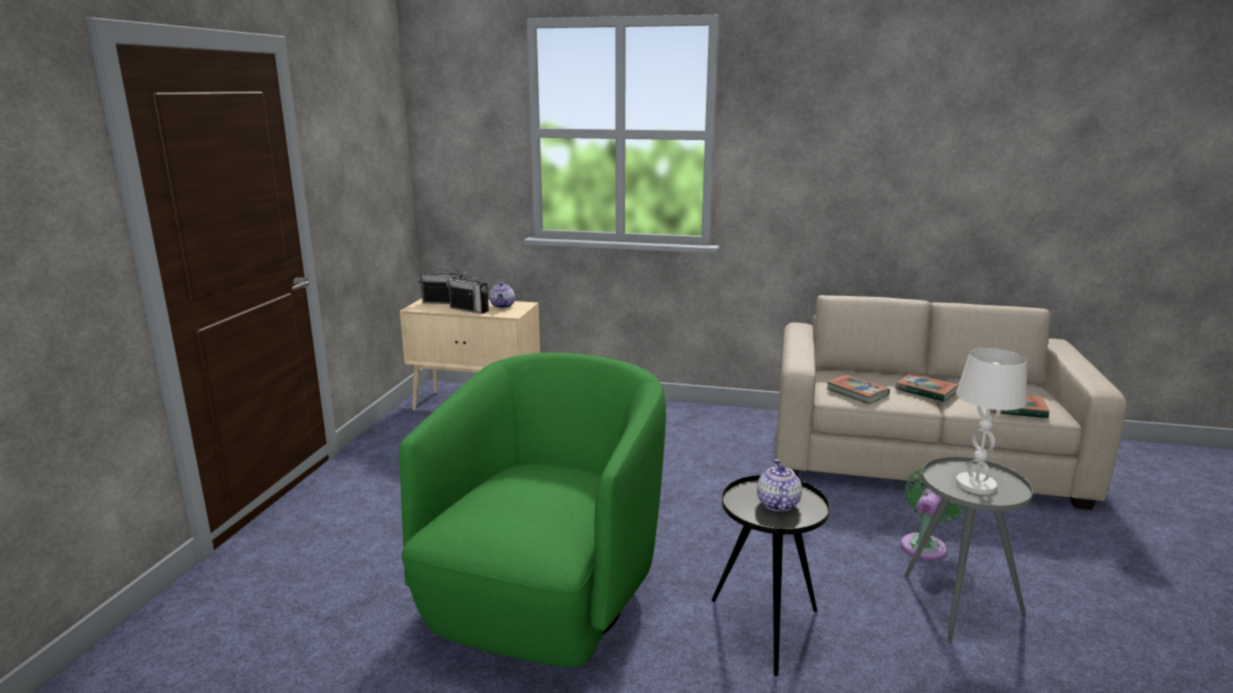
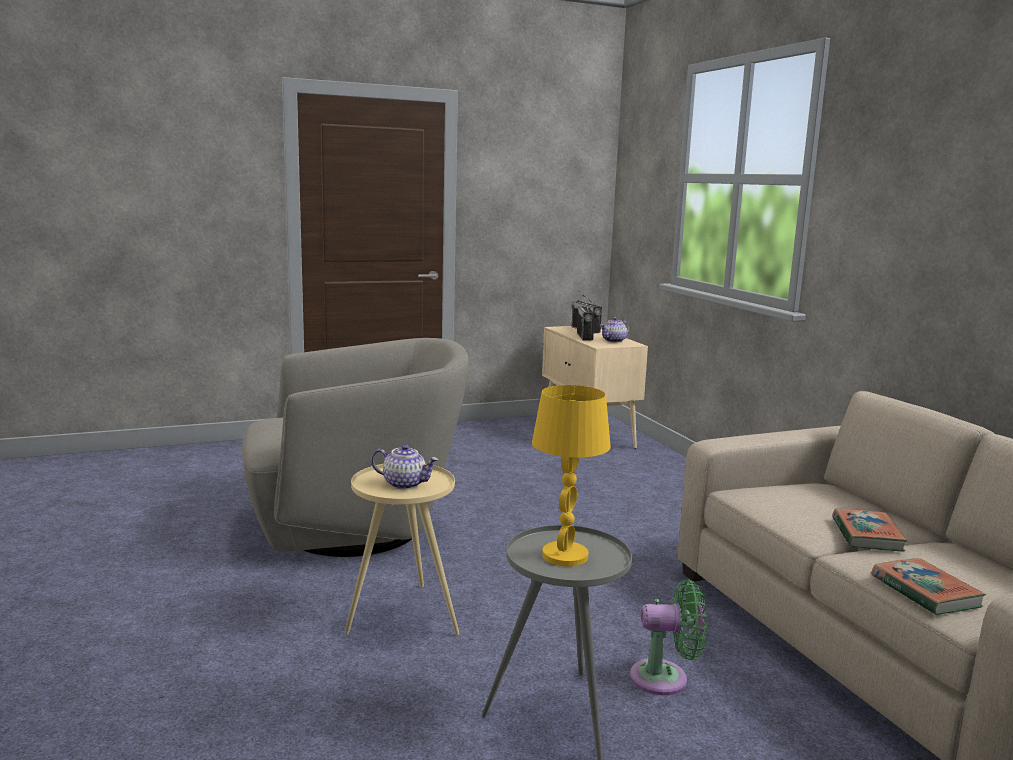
camera: 55 degrees right, 5 degrees down
green armchair [399,353,666,668] -> grey armchair [242,338,469,557]
black side table [712,475,830,676] -> beige side table [345,464,460,635]
teapot [757,459,802,511] -> teapot turned 45 degrees clockwise [371,444,439,490]
book [826,375,890,404] -> none
white table lamp [956,348,1027,494] -> yellow table lamp [532,385,611,567]

